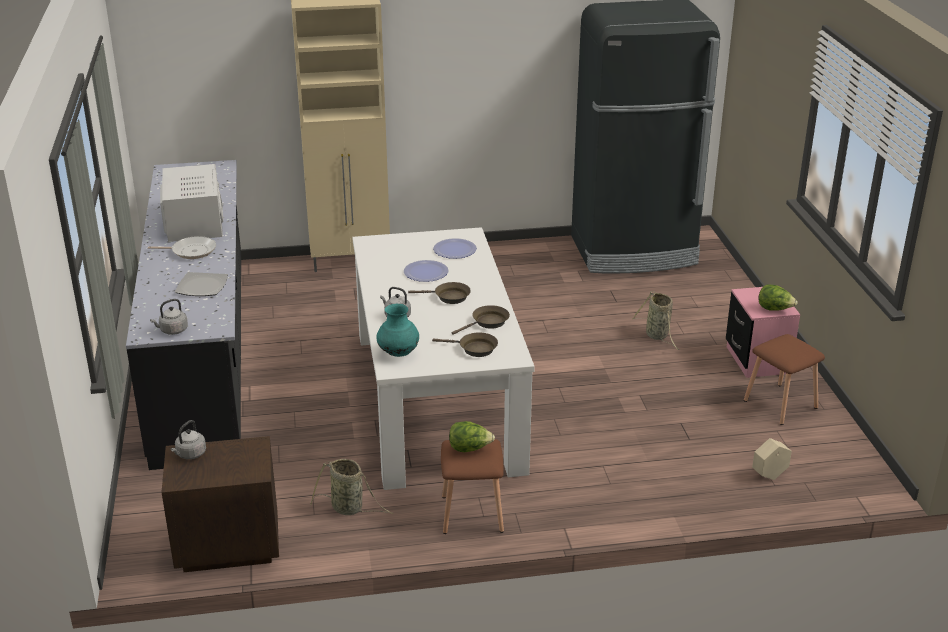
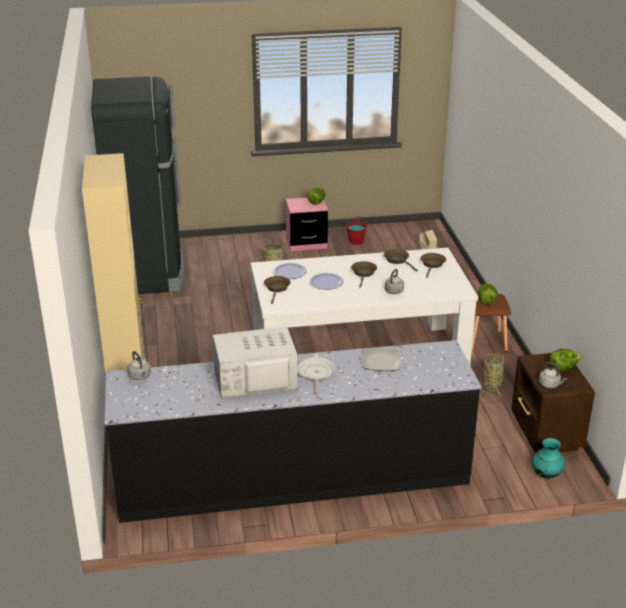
camera: 90 degrees left, 0 degrees up
grey kettle [150,299,188,335] -> grey kettle moved to [128,351,151,380]
turquoise vase [376,304,419,357] -> turquoise vase moved to [532,438,565,479]
brown stool [744,334,825,425] -> red bucket [346,216,367,245]
none -> brown frying pan [264,276,290,304]
none -> lettuce [549,348,581,371]

